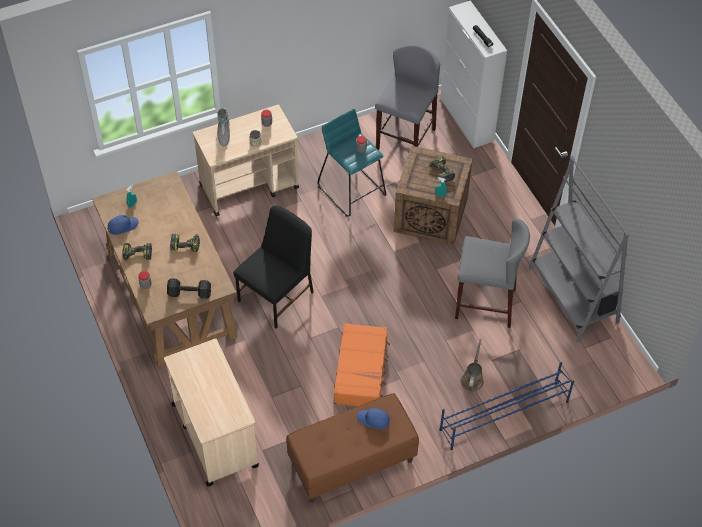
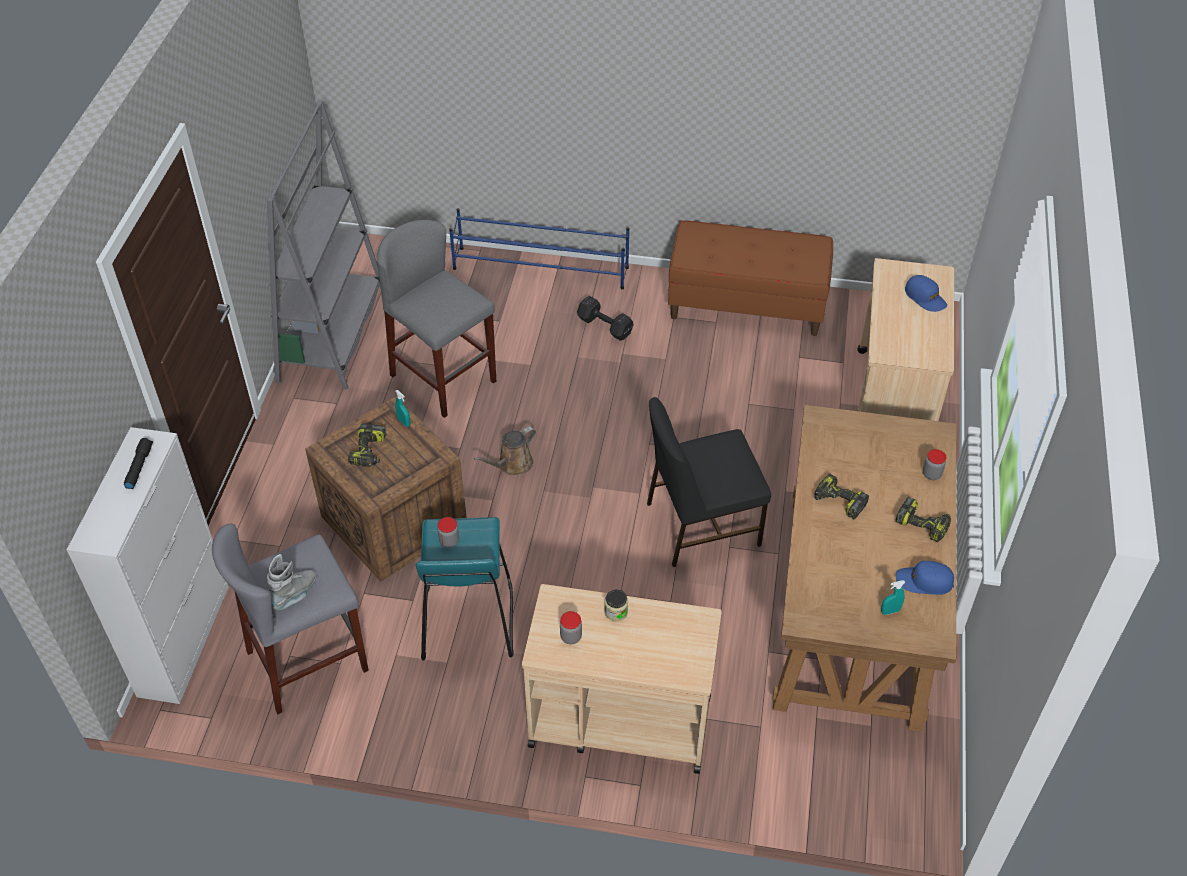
camera: 145 degrees left, 5 degrees down
black dumbbell [167,278,211,299] -> black dumbbell moved to [577,296,634,341]
grey boot [217,108,230,146] -> grey boot moved to [267,554,316,610]
orange suitcase [334,323,390,406] -> none
blue cap [357,408,390,429] -> blue cap moved to [905,275,947,312]
brown watering can [461,339,484,392] -> brown watering can moved to [474,426,536,475]

